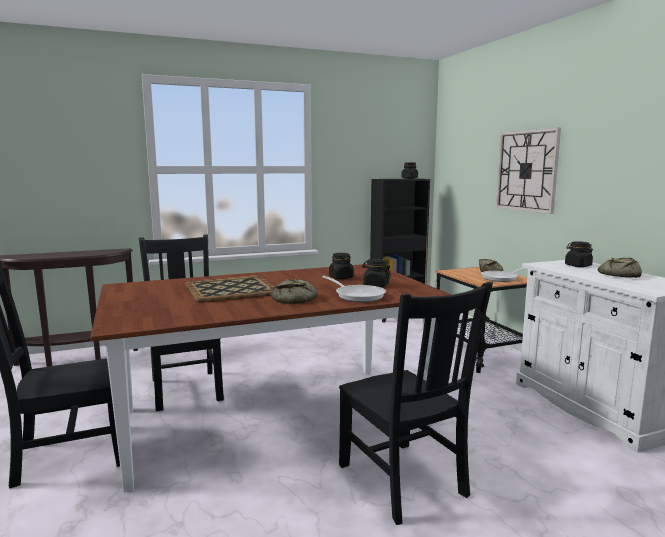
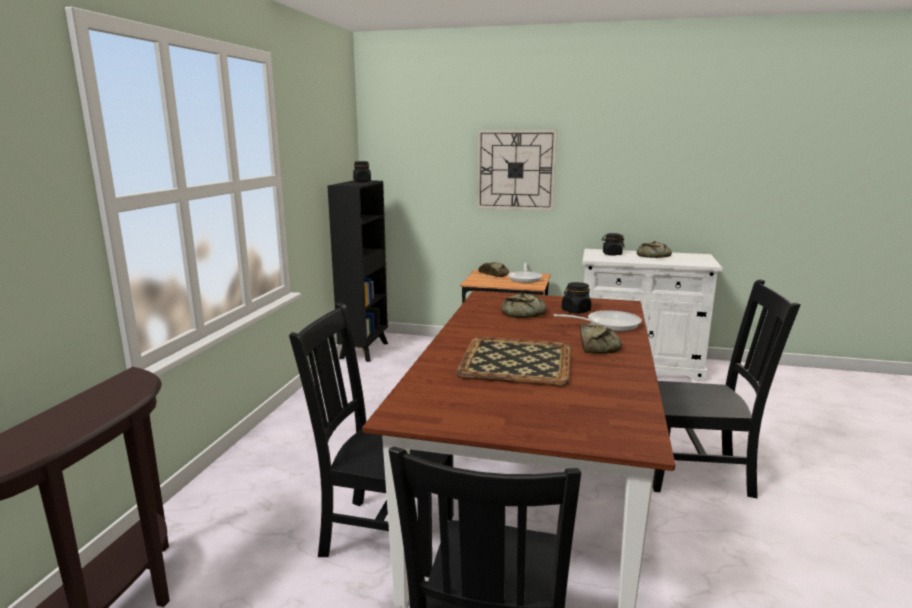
camera: 55 degrees left, 5 degrees up
black jar [329,253,354,279] -> bread [501,293,547,318]

